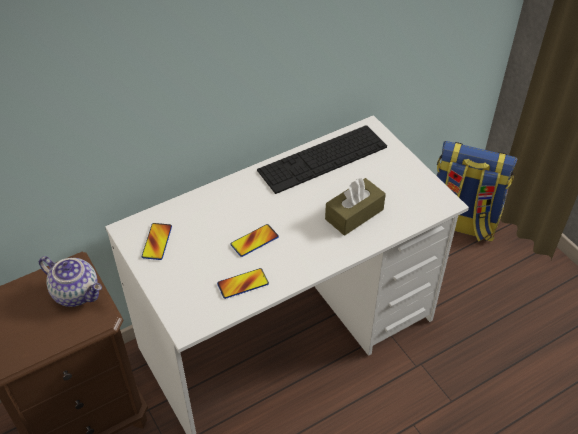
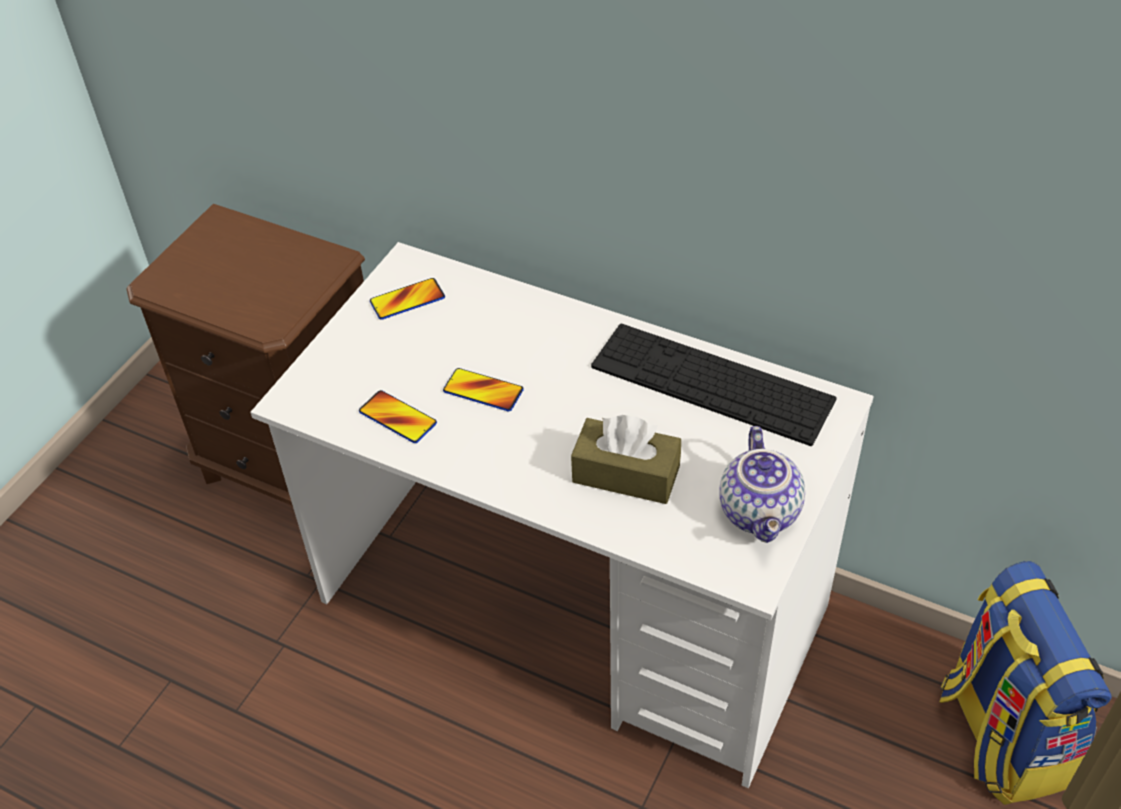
camera: 60 degrees right, 0 degrees up
teapot [39,256,102,307] -> teapot moved to [719,426,805,543]

